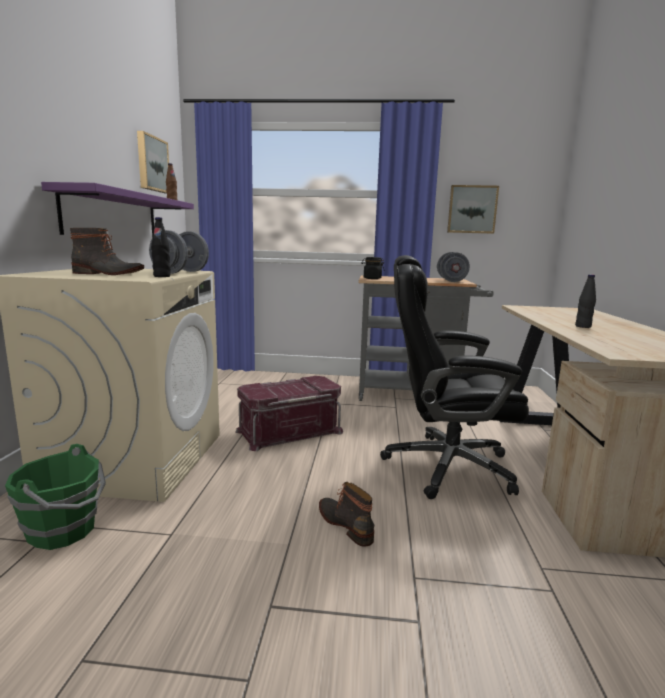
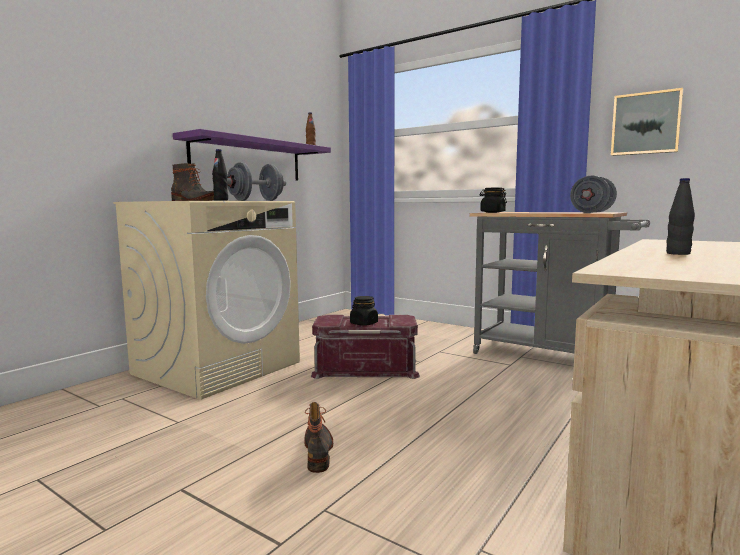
camera: 30 degrees right, 5 degrees down
green bucket [5,444,106,550] -> none
picture [137,131,169,193] -> none
black office chair [380,255,529,499] -> none
none -> black jar [350,296,378,326]

